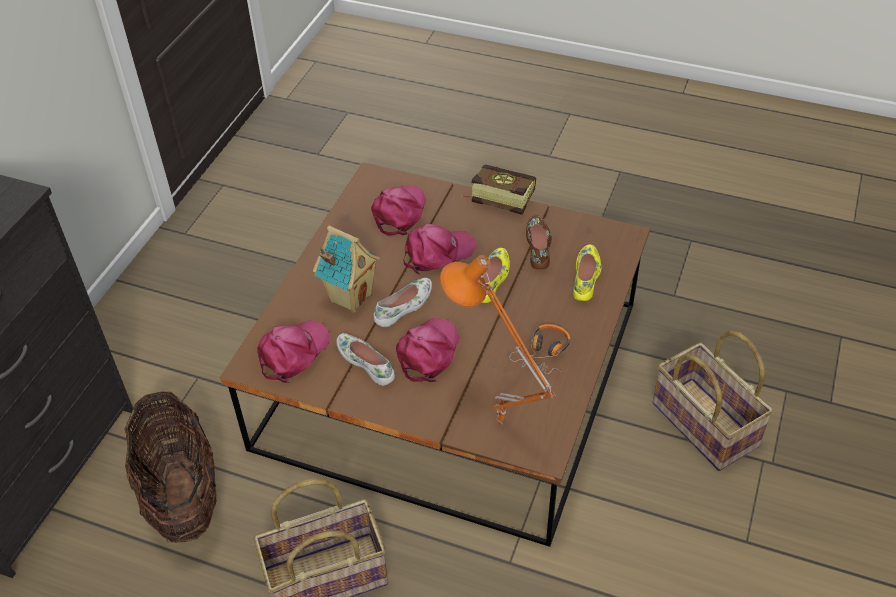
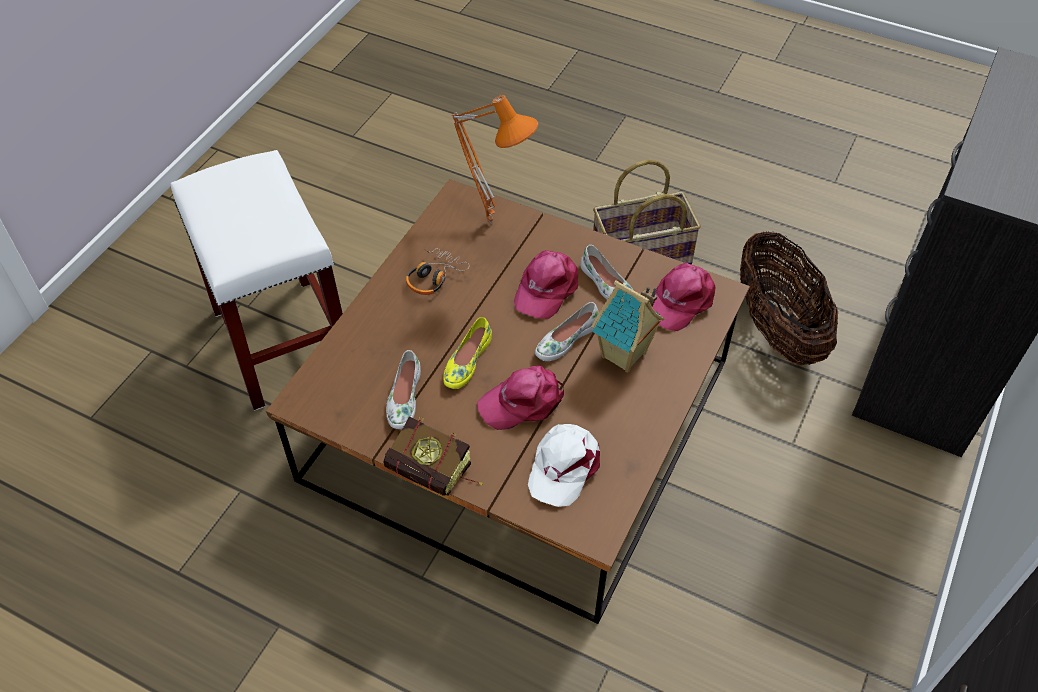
camera: 175 degrees left, 5 degrees up
pink cap [371,185,426,235] -> white cap [528,424,600,507]
brown shoe [526,215,552,269] -> white shoe [386,350,421,429]
yellow shoe [573,245,601,301] -> none
basket [652,331,773,471] -> white stool [171,150,343,411]

